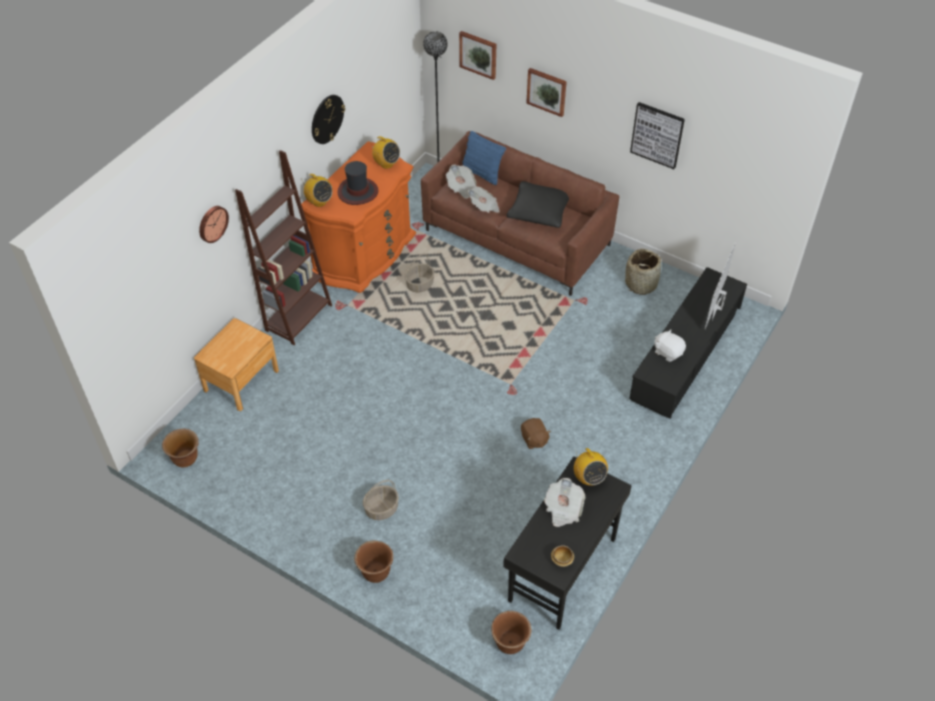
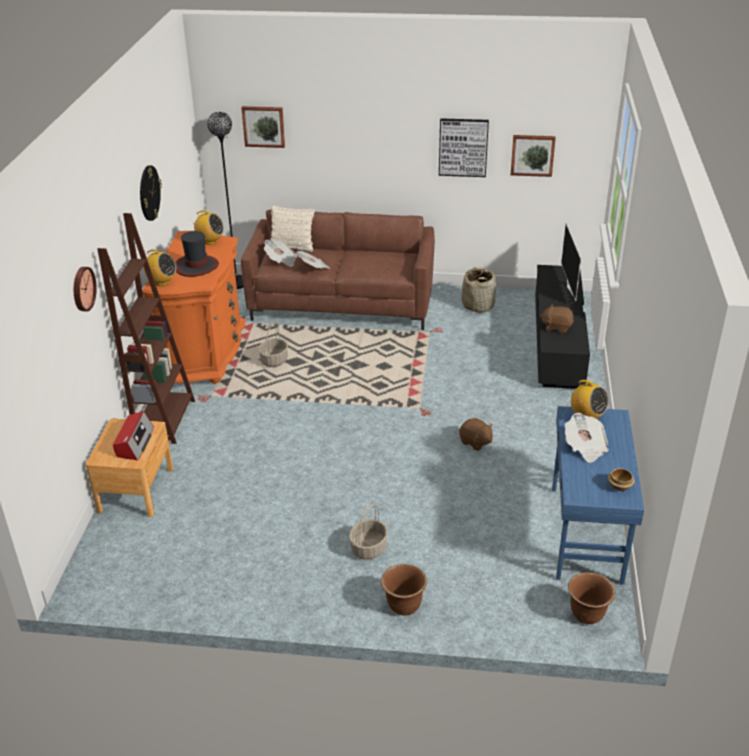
camera: 25 degrees left, 15 degrees down
brown planter [162,429,199,467] -> none
blue pillow [463,131,506,185] -> beige pillow [270,206,315,252]
black console table [503,456,632,630] -> blue console table [552,406,644,585]
black pillow [507,181,569,228] -> none
picture [526,68,567,117] -> picture moved to [511,135,556,177]
white plush toy [654,329,686,362] -> brown plush toy [540,304,574,333]
none -> radio [113,411,154,461]

